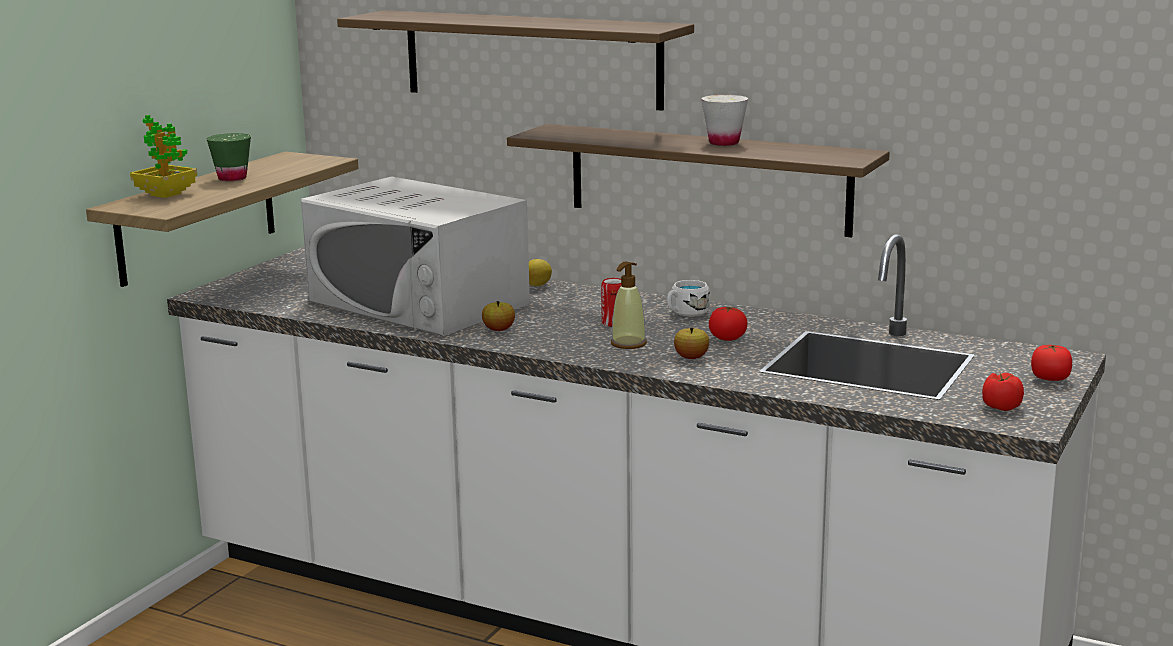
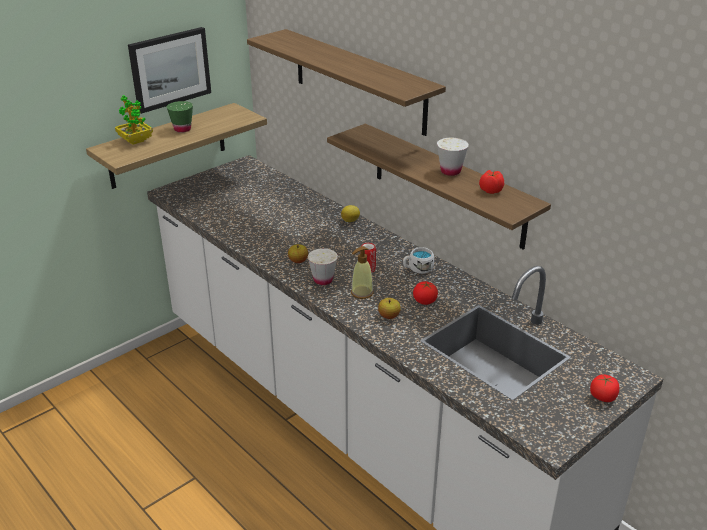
camera: 20 degrees right, 15 degrees up
white microwave [301,176,530,336] -> none
tomato [982,373,1024,411] -> tomato moved to [479,170,504,194]
none -> picture [128,27,211,114]
none -> white cup [308,248,338,285]

